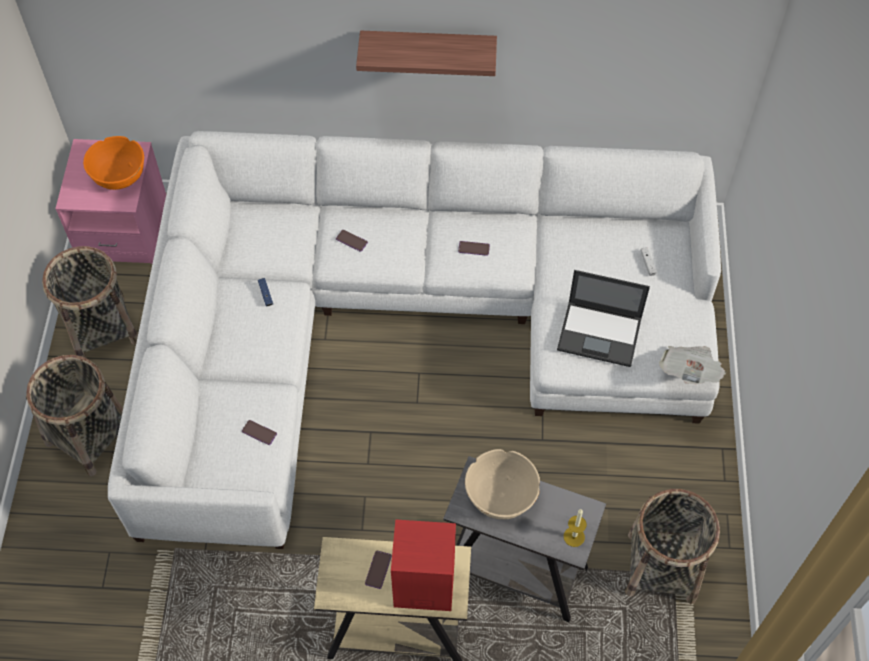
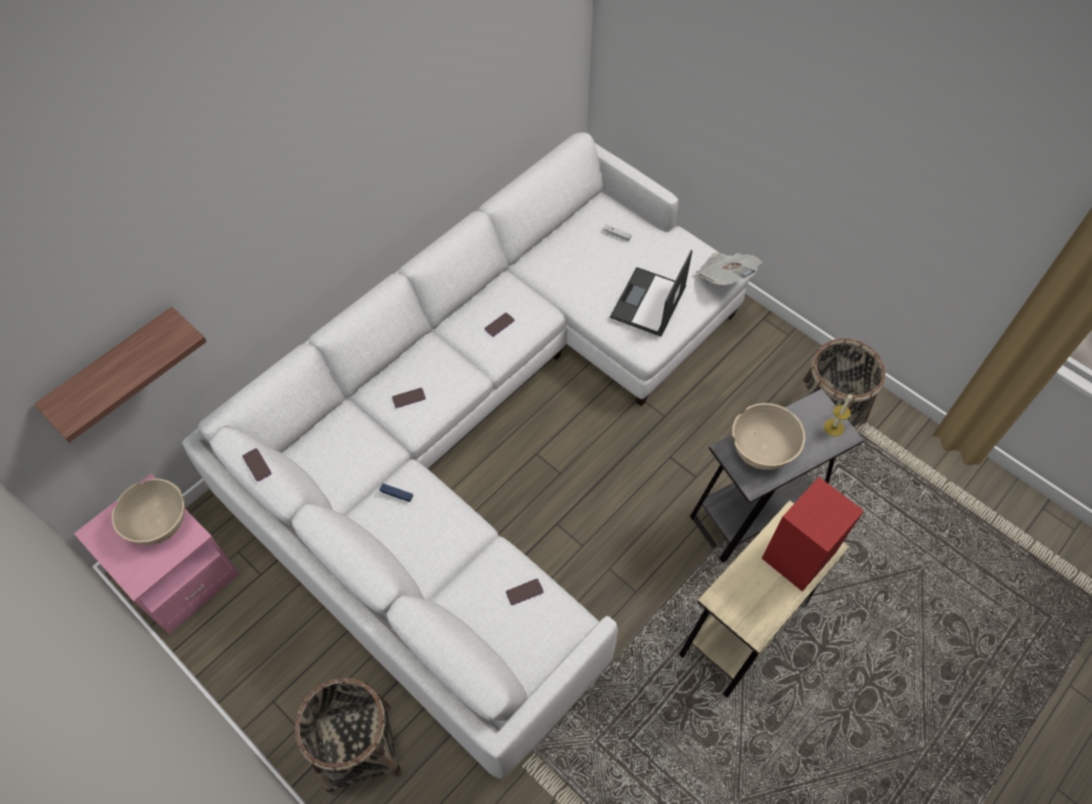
camera: 50 degrees left, 0 degrees up
basket [42,246,138,358] -> none
orange bowl [83,136,144,190] -> beige bowl [112,479,185,545]
shelf [356,31,497,76] -> shelf moved to [34,307,207,443]
phone [365,550,392,589] -> phone moved to [243,448,272,482]
laptop [557,270,650,367] -> laptop turned 150 degrees clockwise [610,250,692,336]

